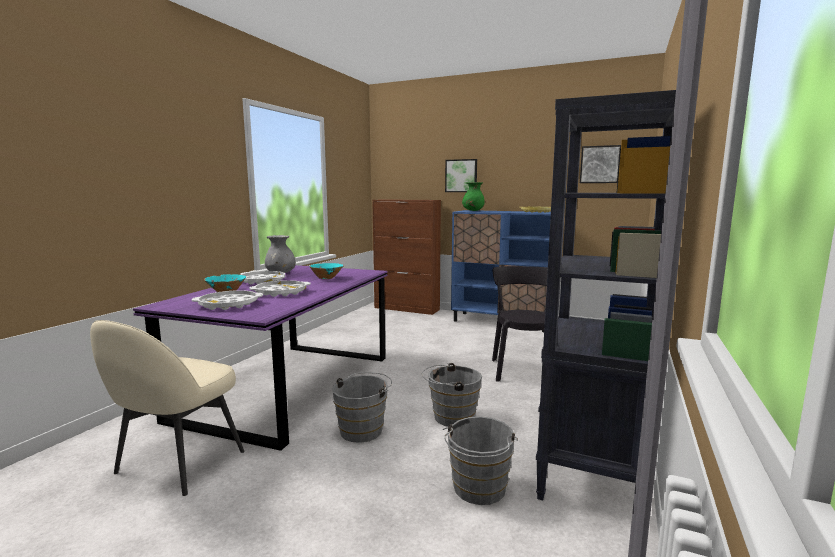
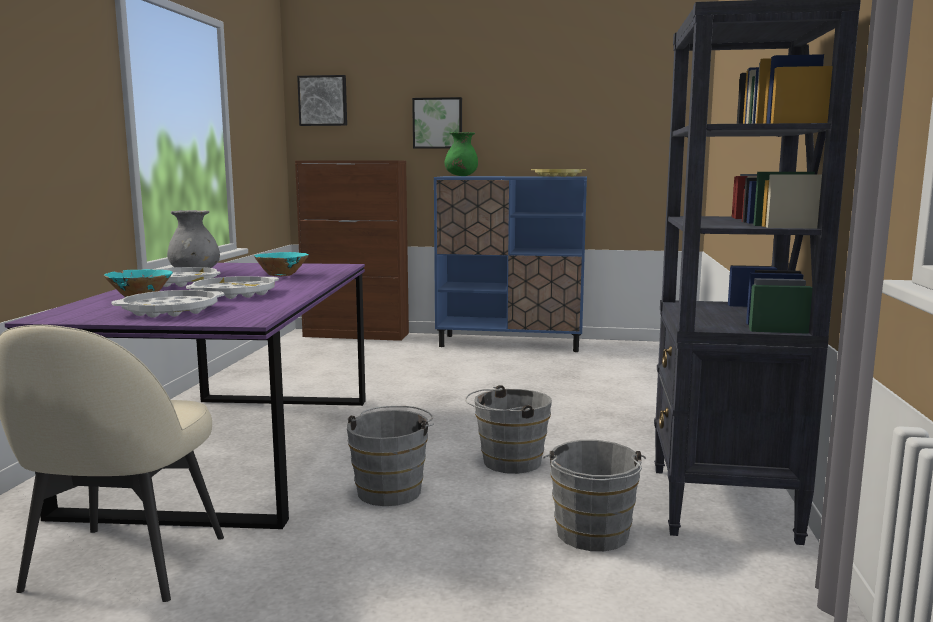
camera: 15 degrees left, 0 degrees up
black chair [492,266,548,382] -> none
picture [580,145,621,183] -> picture moved to [297,75,347,126]

